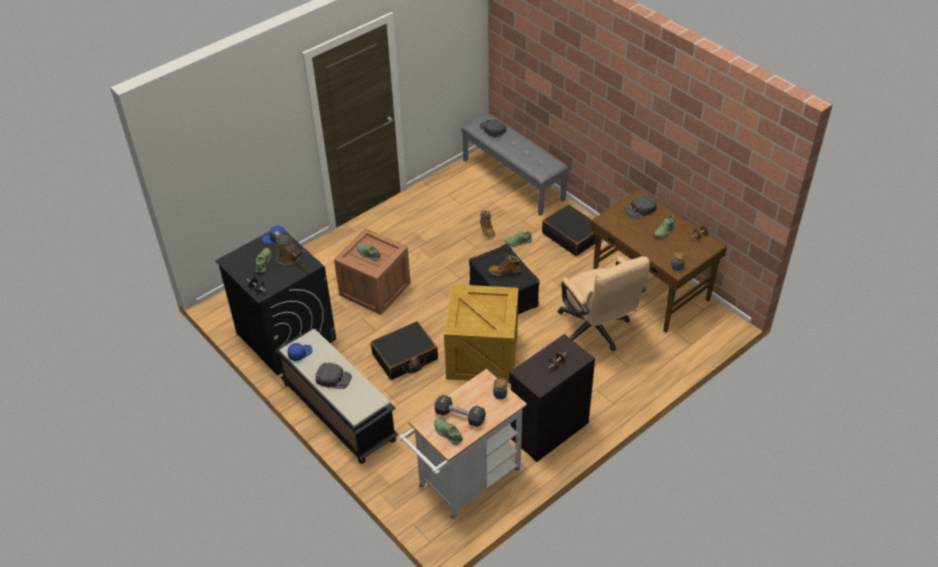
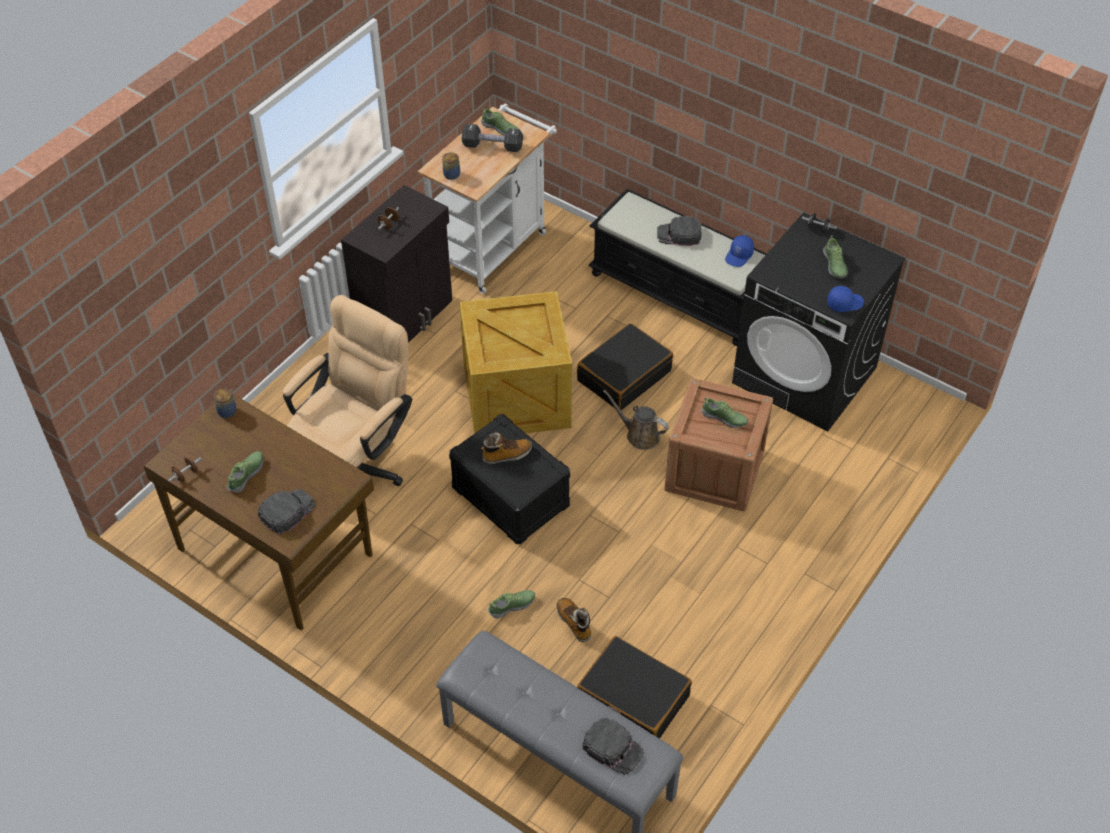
camera: 165 degrees right, 5 degrees up
brown watering can [272,231,306,265] -> brown watering can moved to [603,390,669,450]
black suitcase [542,204,595,256] -> black suitcase moved to [577,636,692,739]
beige office chair [558,256,650,351] -> beige office chair turned 75 degrees clockwise [283,295,412,486]

